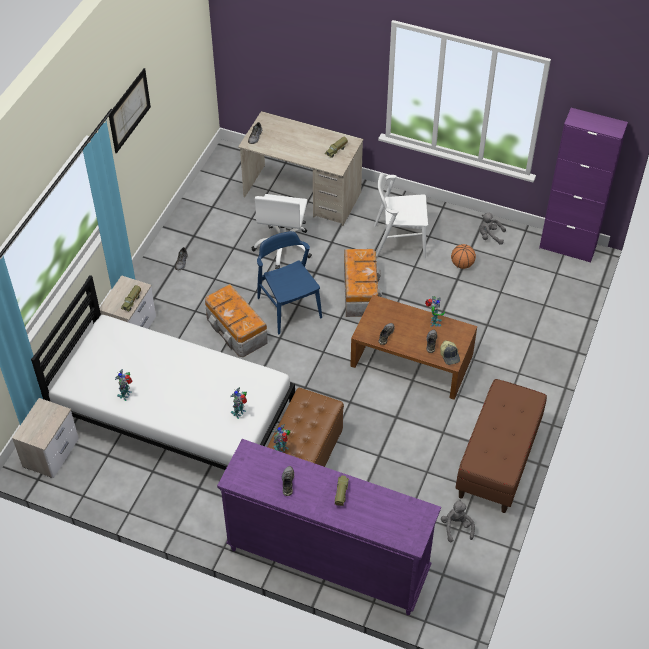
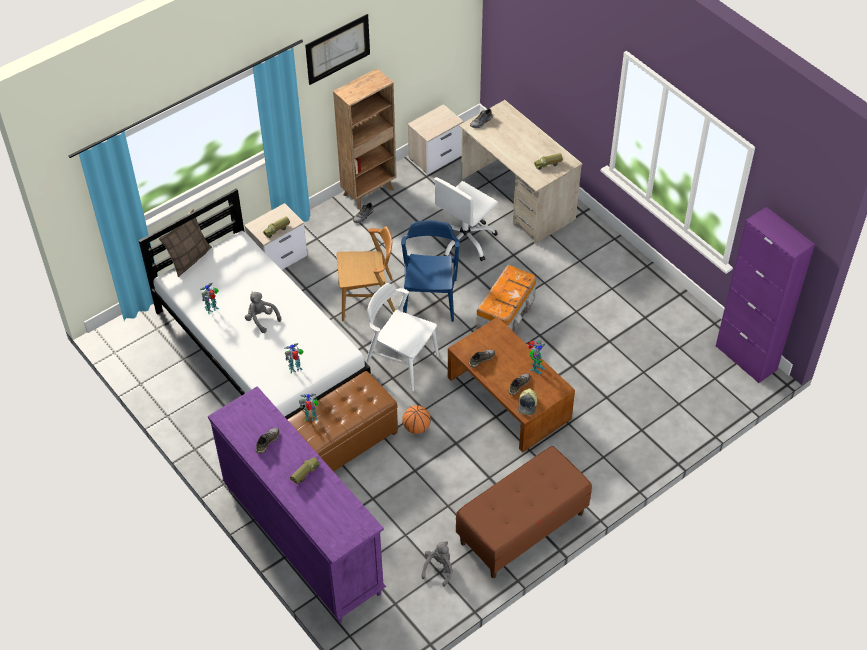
camera: 30 degrees right, 0 degrees up
nightstand [12,398,79,478] -> nightstand moved to [408,104,464,174]
storage box [205,284,268,357] -> brown chair [336,226,395,321]
white chair [374,173,428,258] -> white chair moved to [366,283,439,391]
basketball [451,244,476,269] -> basketball moved to [402,405,431,434]
grey plush toy [479,213,506,245] -> grey plush toy moved to [245,292,281,333]
none -> pillow [159,209,212,277]
none -> brown bookcase [333,69,397,209]

